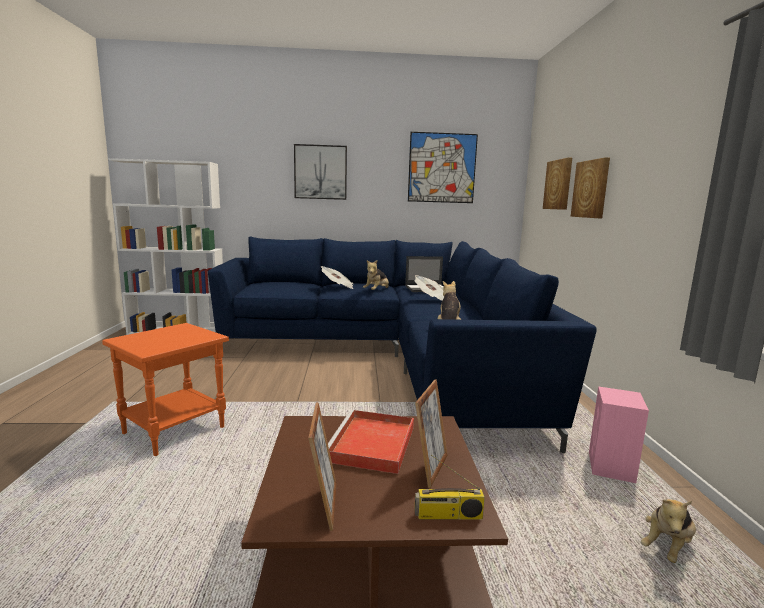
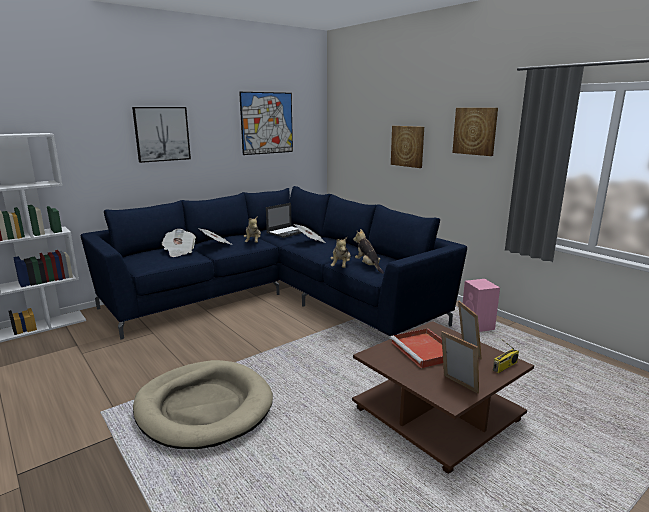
camera: 35 degrees left, 5 degrees up
orange side table [102,323,229,456] -> beige dog bed [133,360,273,449]
picture [543,158,572,210] -> picture moved to [452,108,498,156]
plush toy [641,499,696,563] -> plush toy moved to [331,237,351,268]
none -> newspaper [162,229,196,257]

